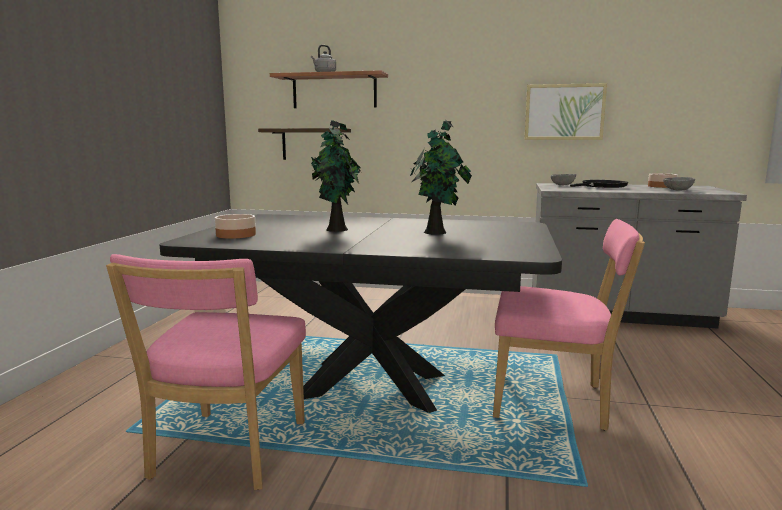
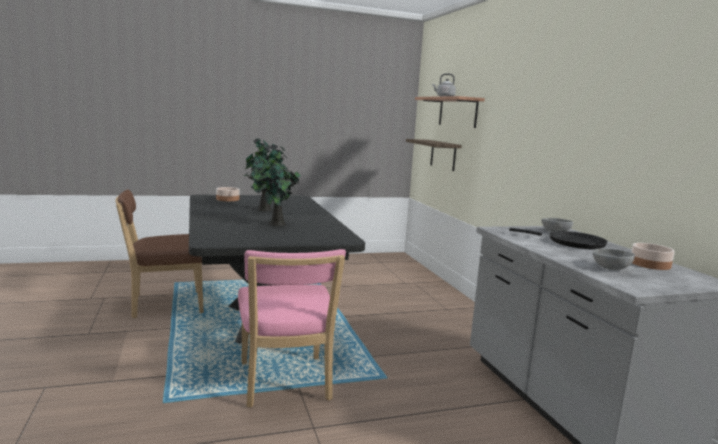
camera: 60 degrees right, 0 degrees up
pink chair [106,254,306,490] -> brown chair [115,189,204,318]
picture [524,83,607,140] -> none

